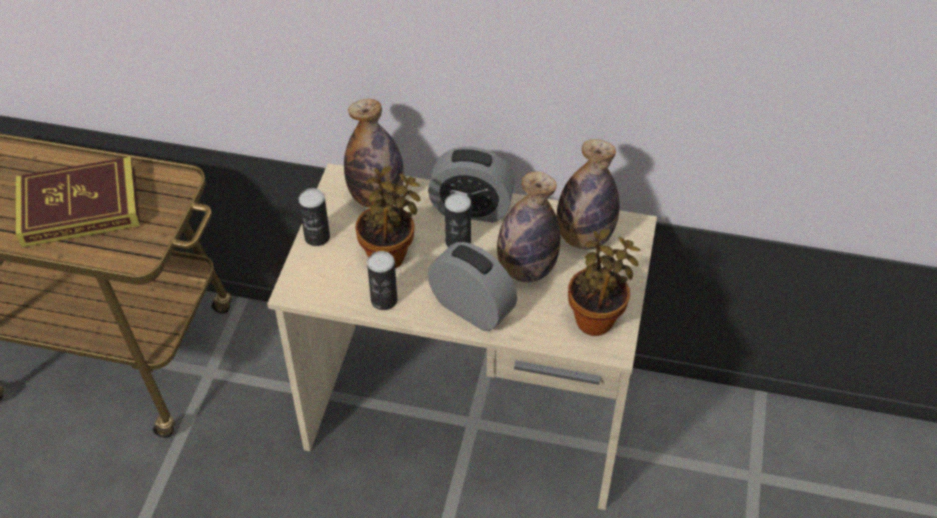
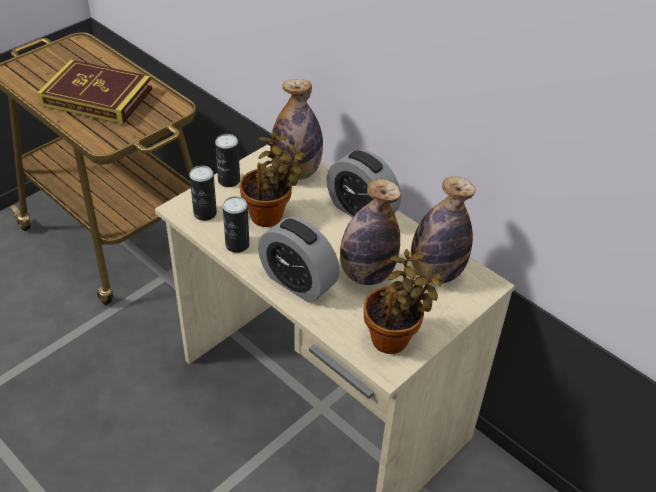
camera: 30 degrees right, 5 degrees down
alarm clock [428,242,517,331] -> alarm clock turned 150 degrees clockwise [258,217,340,302]
can [445,193,471,247] -> can moved to [189,166,217,221]

